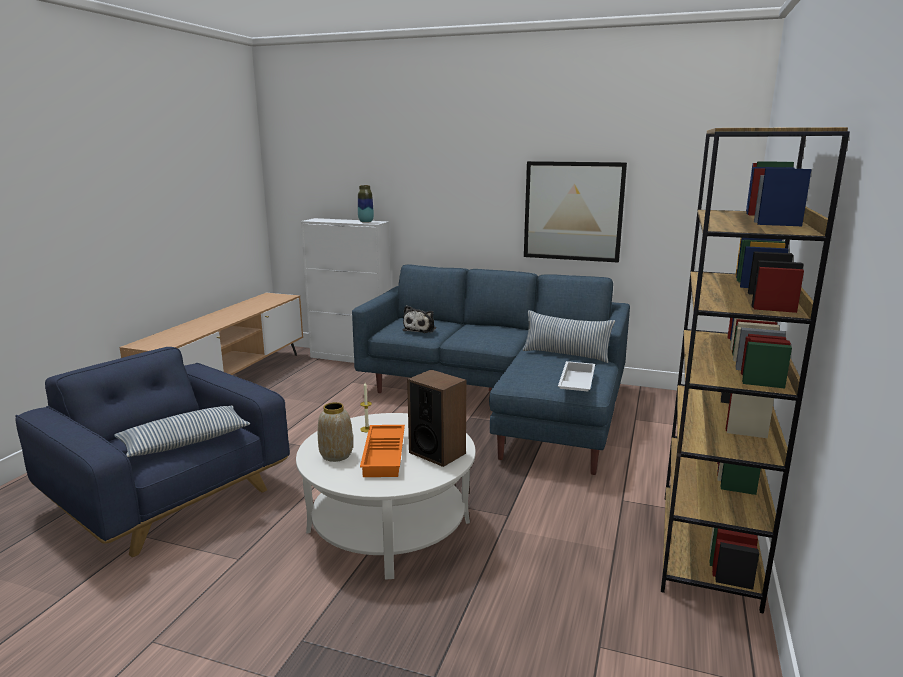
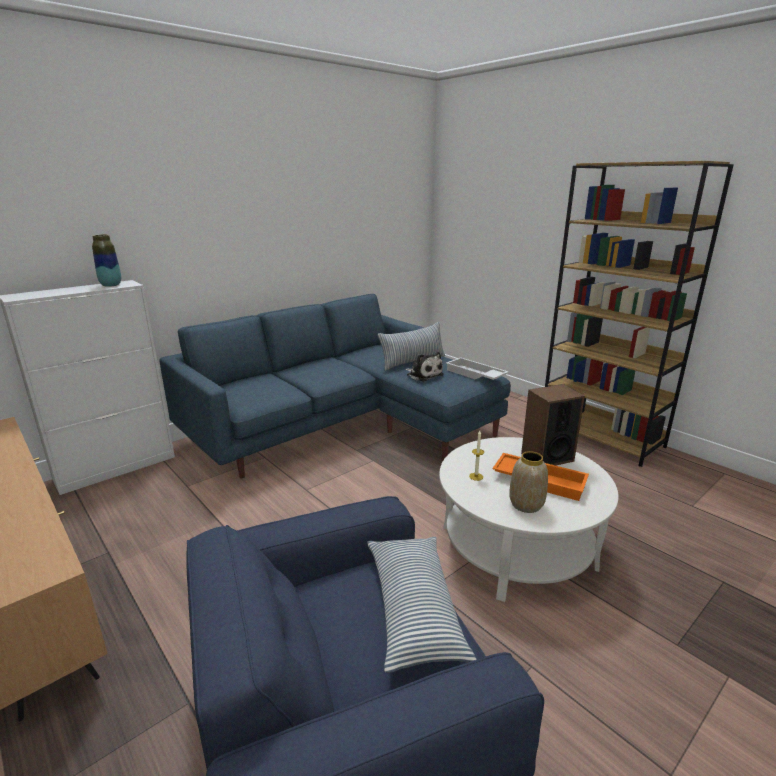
camera: 60 degrees left, 5 degrees up
plush toy [403,305,436,333] -> plush toy moved to [405,352,444,382]
picture [524,161,627,263] -> none

